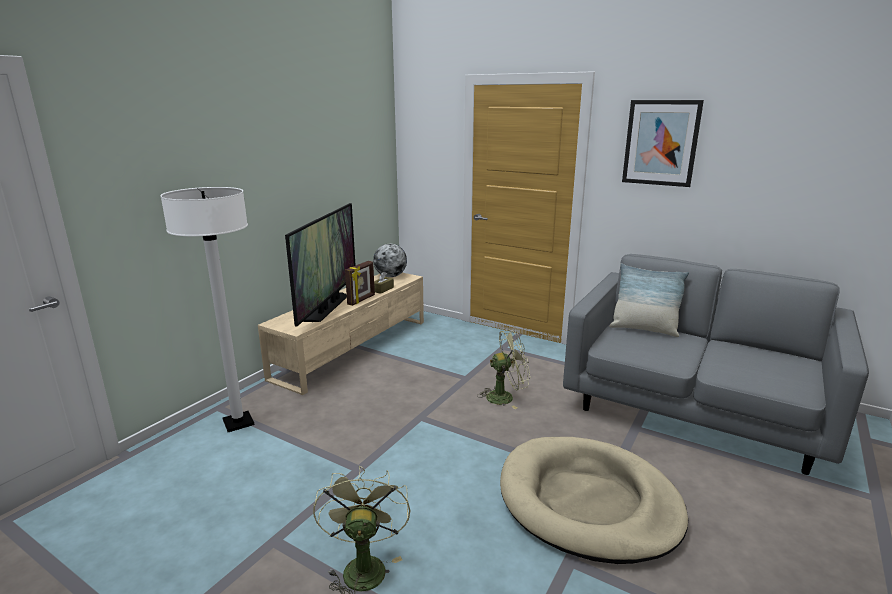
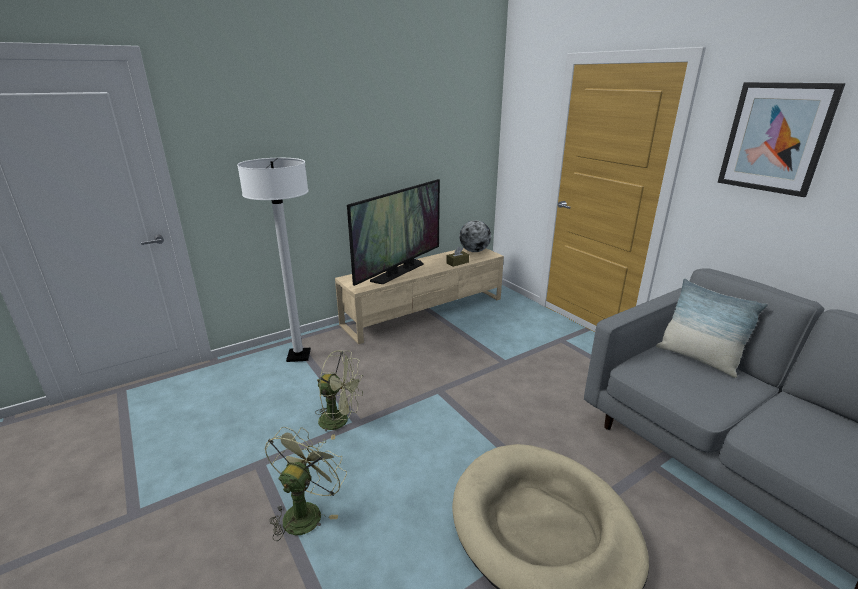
camera: 25 degrees right, 5 degrees up
picture frame [345,261,375,306] -> none
green fan [477,329,531,409] -> green fan moved to [315,350,363,440]

